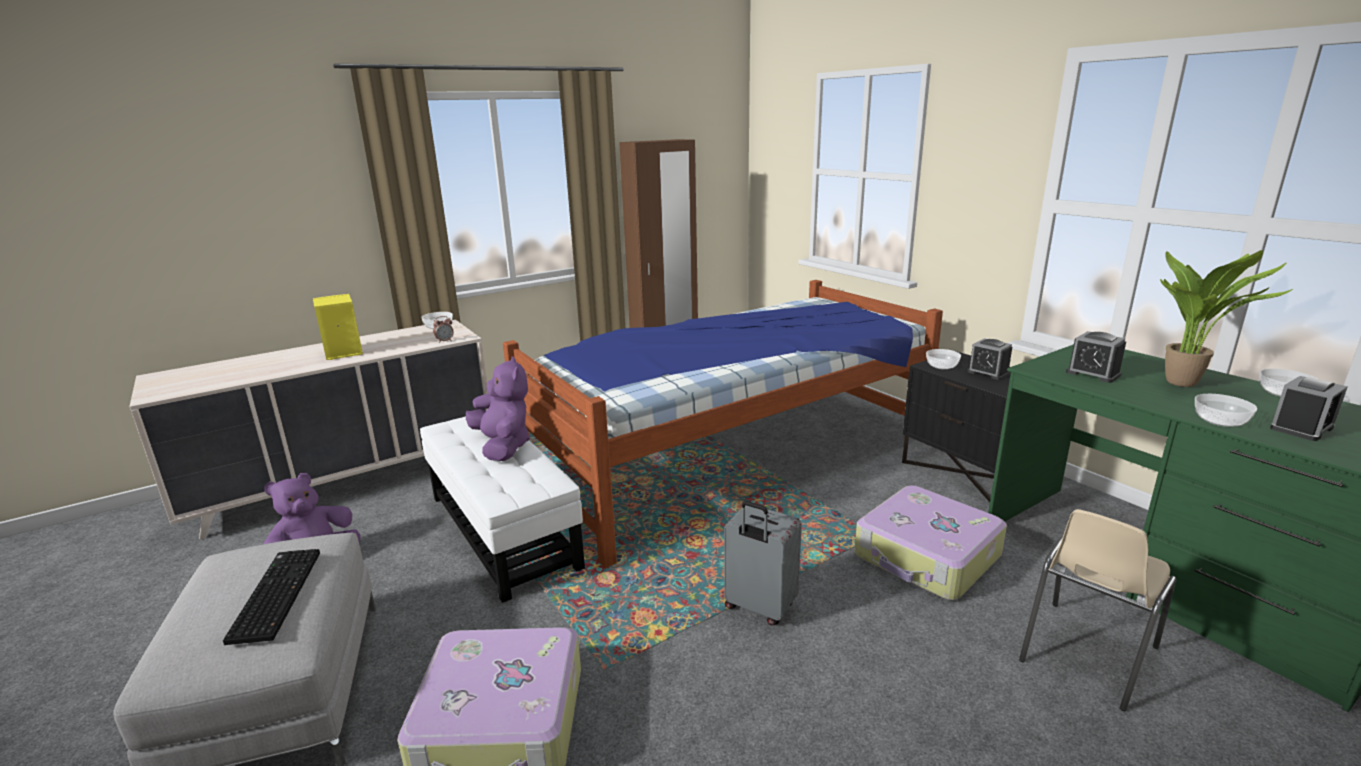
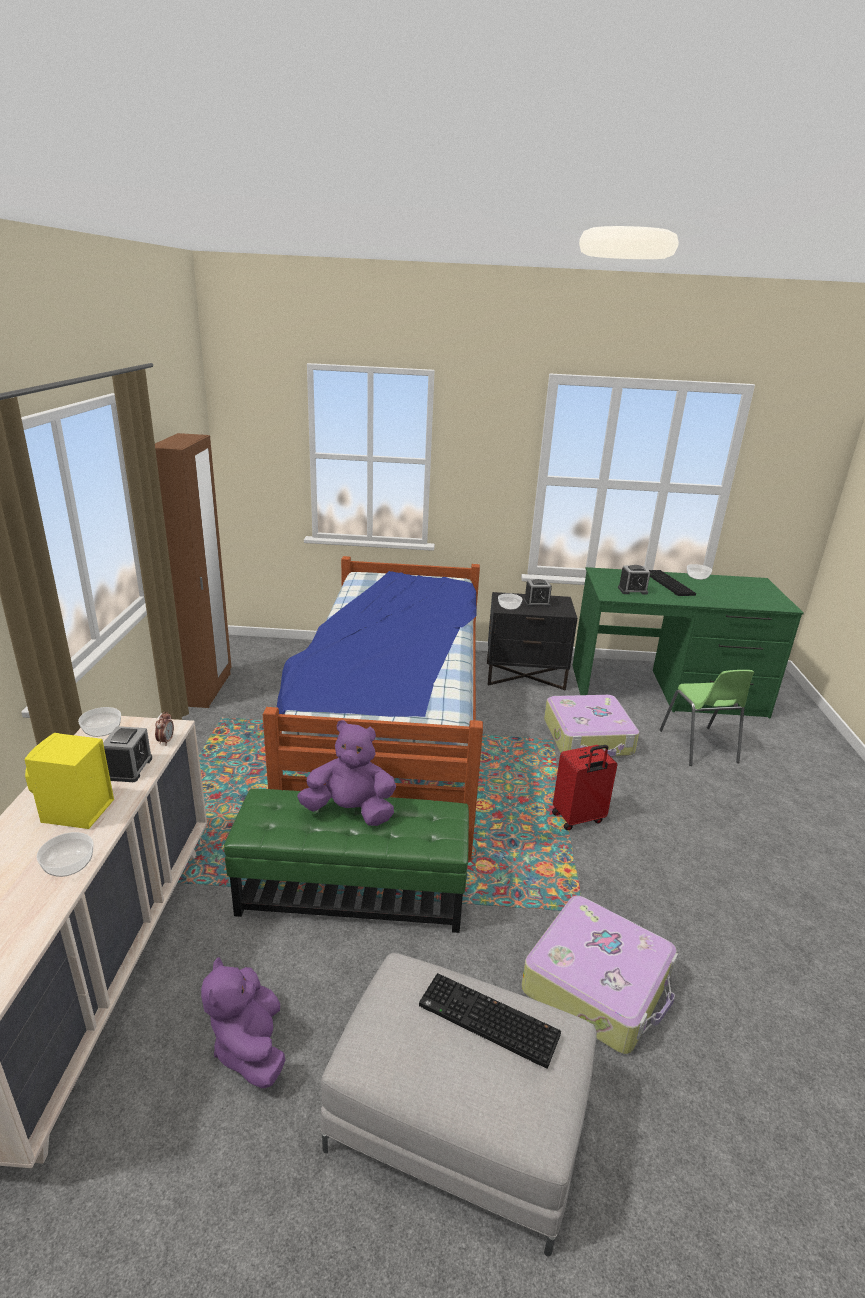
camera: 55 degrees left, 5 degrees up
white ottoman [420,417,585,603] -> green ottoman [224,789,469,933]
grey suitcase [724,501,802,625] -> red suitcase [552,745,617,830]
beige chair [1019,509,1177,711] -> green chair [659,670,754,766]
potted plant [1160,250,1293,387] -> keyboard [649,570,696,596]
bowl [1195,394,1257,427] -> bowl moved to [37,832,93,877]
alarm clock [1270,376,1348,441] -> alarm clock moved to [103,726,152,782]

